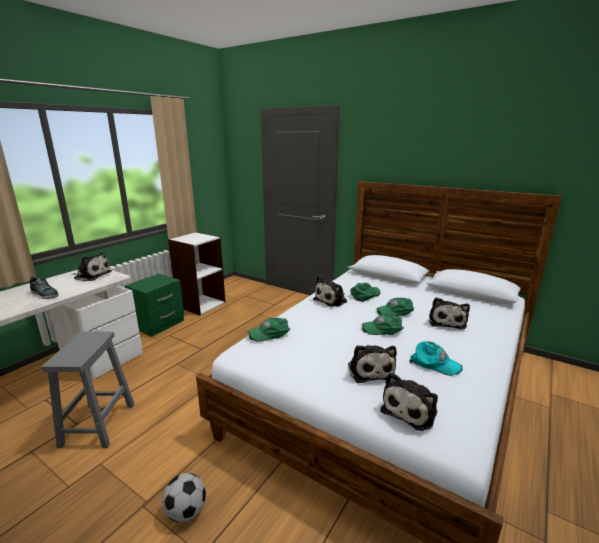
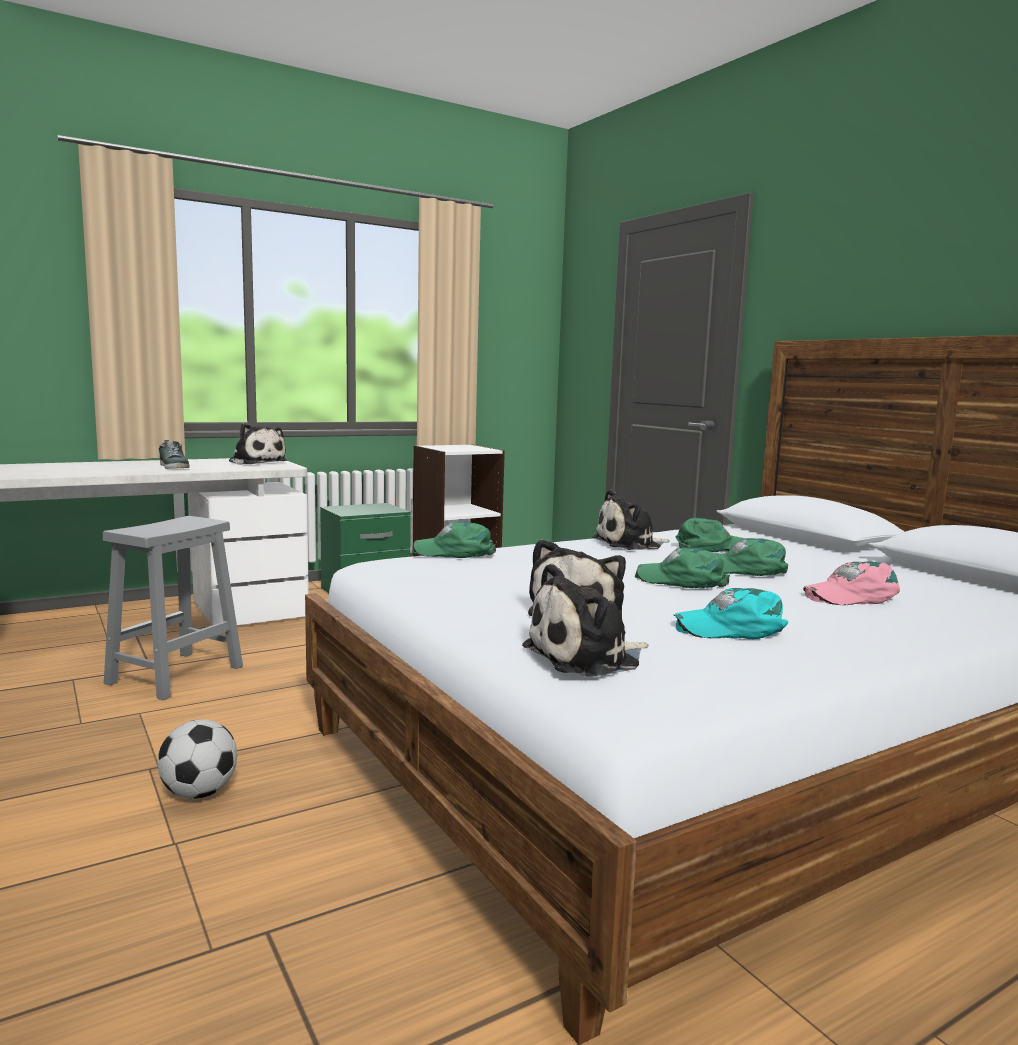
camera: 25 degrees right, 10 degrees down
turquoise cap [409,341,463,376] -> turquoise cap turned 120 degrees clockwise [673,588,788,639]
plush toy [429,297,470,330] -> pink cap [803,561,900,605]

